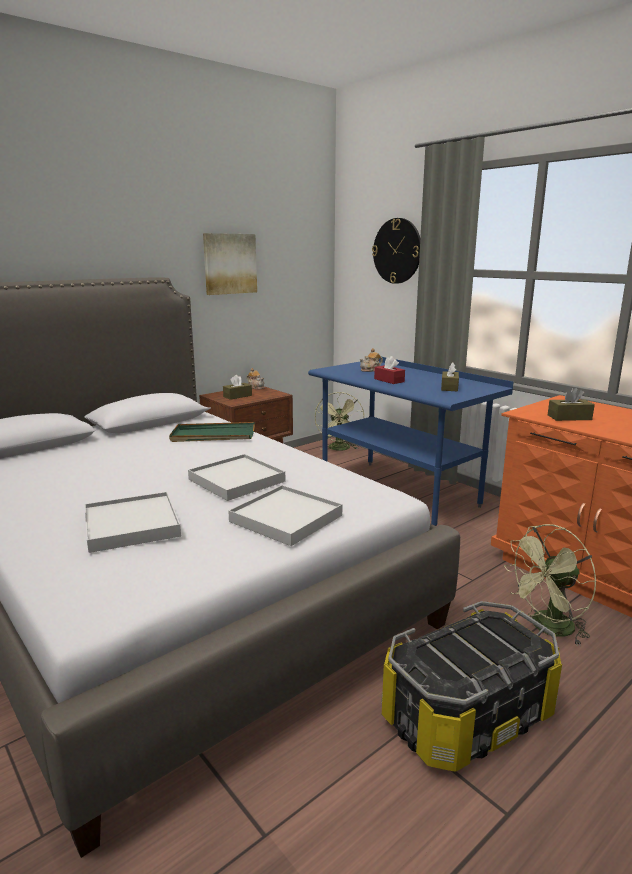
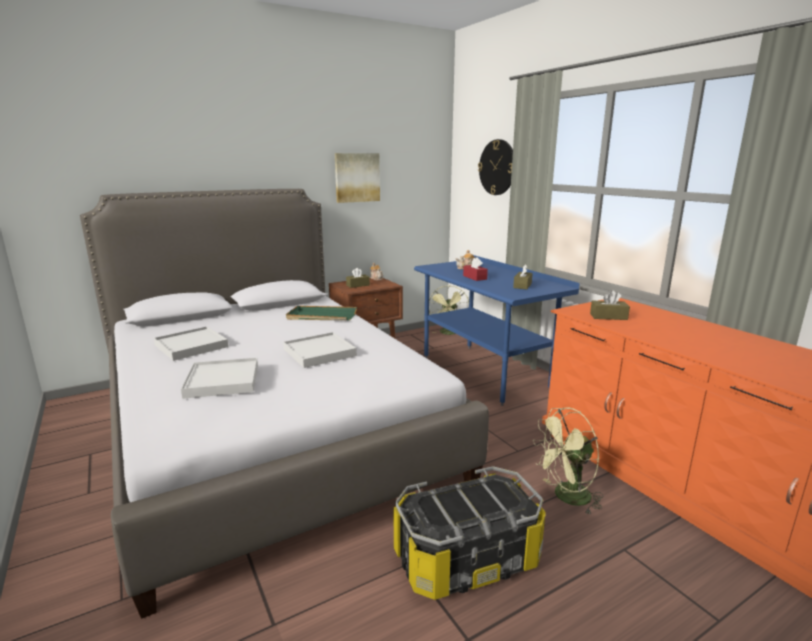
camera: 10 degrees right, 0 degrees up
white tray [228,485,342,546] -> white tray moved to [154,326,228,361]

